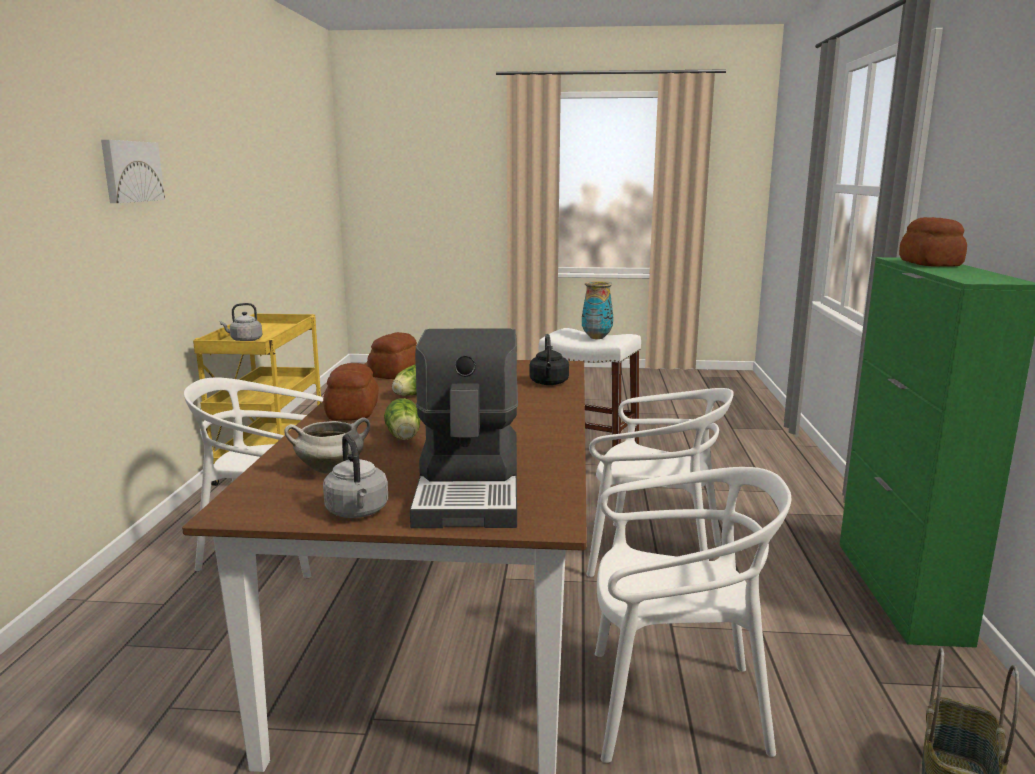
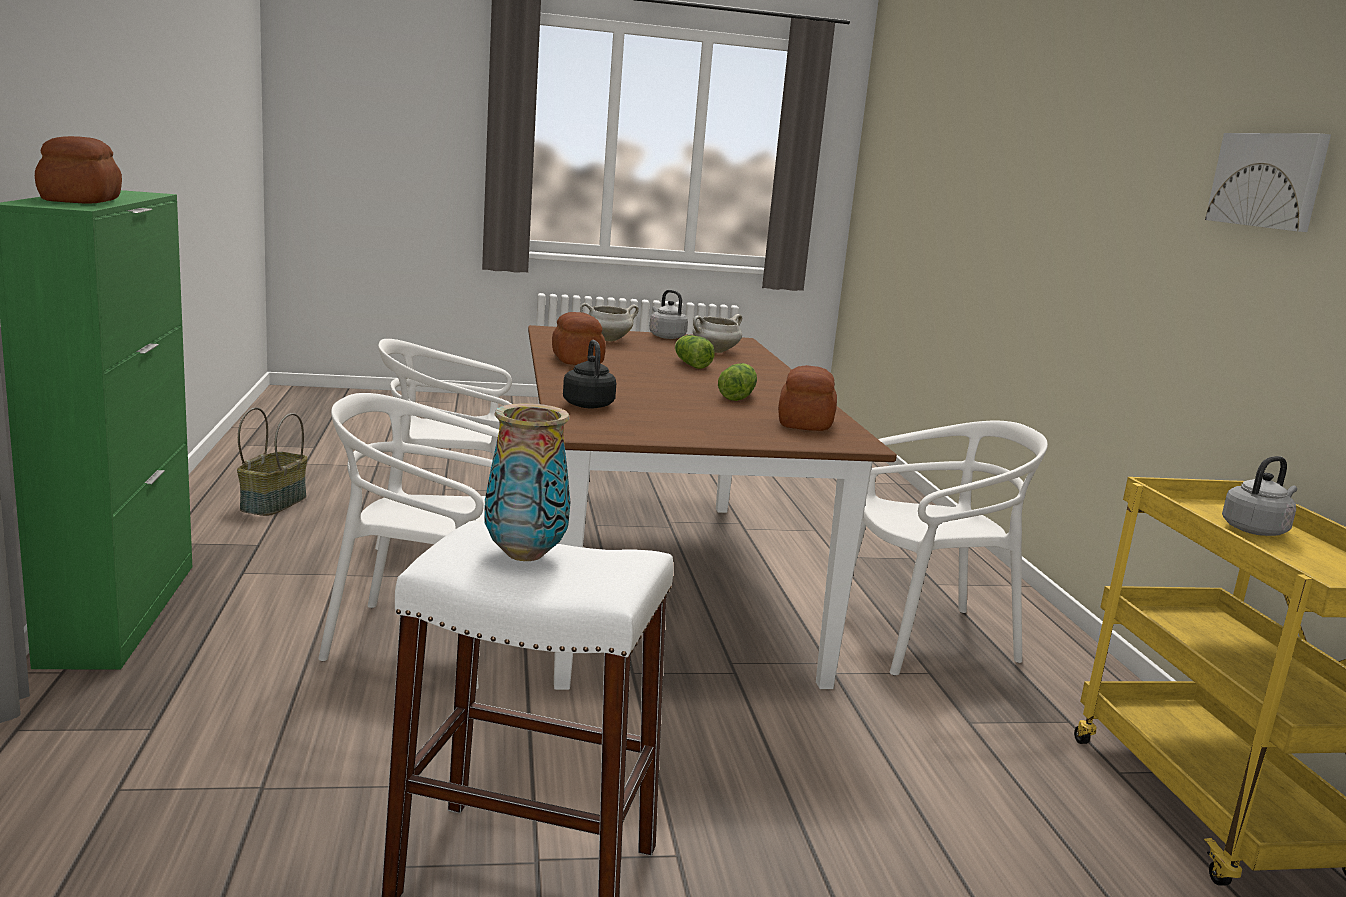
camera: 165 degrees right, 0 degrees up
bread [323,363,379,421] -> bread moved to [552,312,606,365]
coffee machine [410,329,518,528] -> white cooking pot [580,303,639,341]

